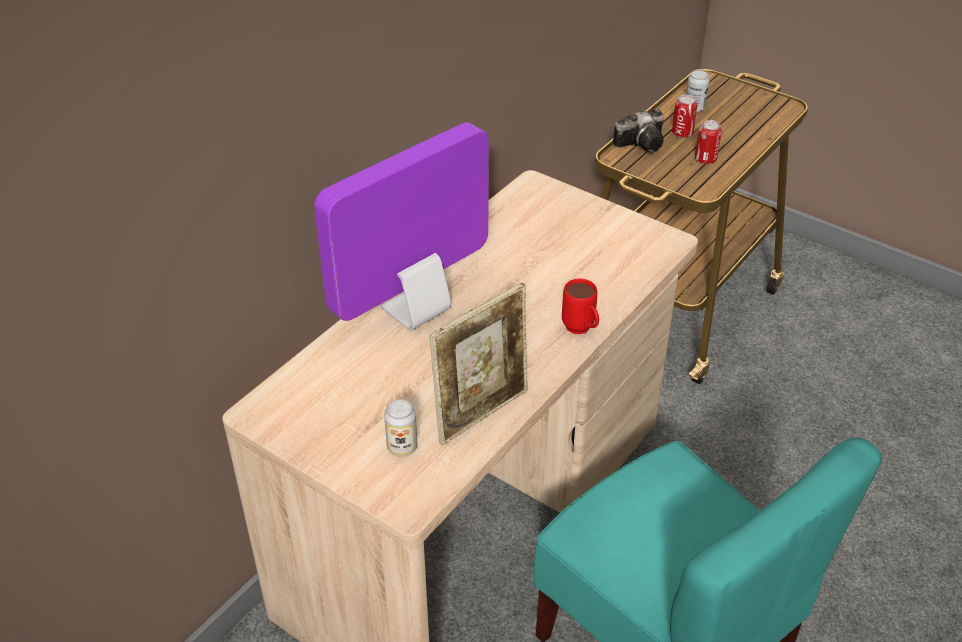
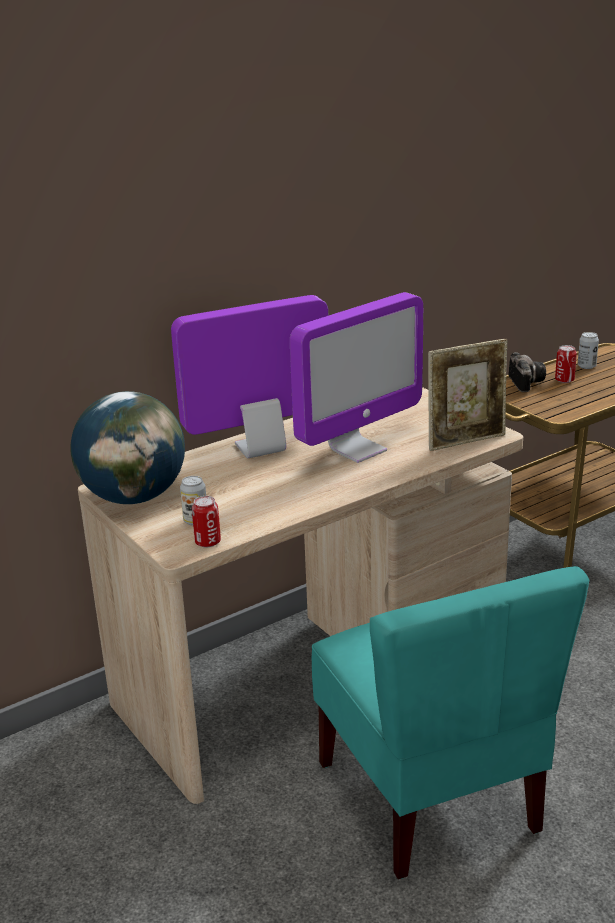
camera: 20 degrees right, 15 degrees down
picture frame [429,283,528,446] -> picture frame moved to [428,339,508,451]
red mug [562,279,599,334] -> none
camera [613,109,664,152] -> camera turned 90 degrees counterclockwise [508,352,546,392]
can [695,120,722,164] -> can moved to [192,496,221,547]
none -> globe [70,391,185,504]
none -> monitor [290,292,423,463]

